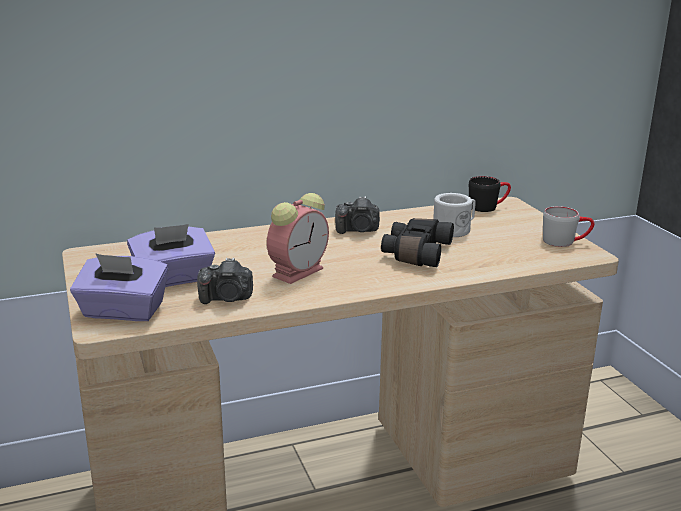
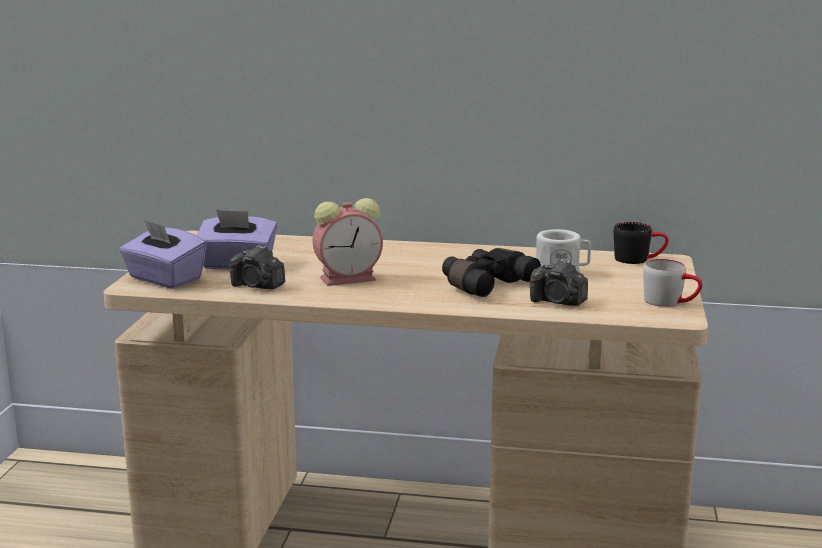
camera: 30 degrees right, 5 degrees down
camera [335,196,380,234] -> camera moved to [530,260,588,306]

